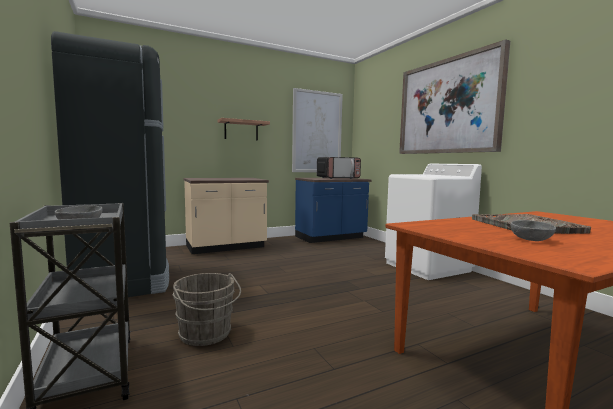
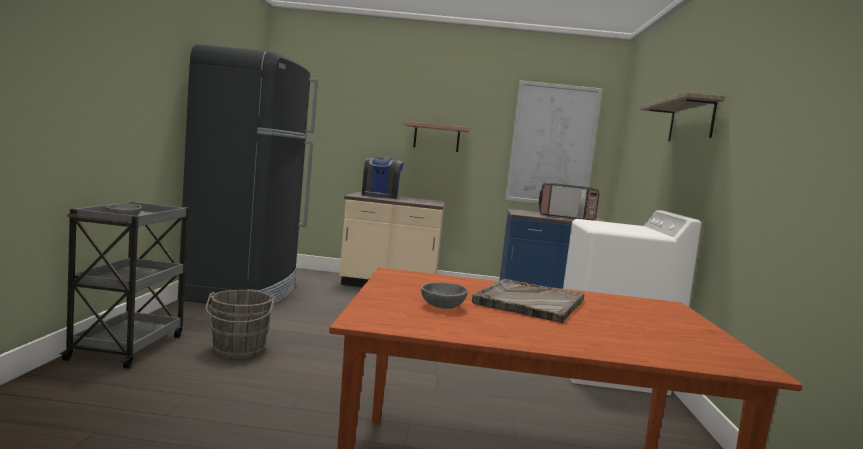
camera: 30 degrees right, 0 degrees up
picture [399,39,510,154] -> shelf [639,92,725,141]
none -> coffee machine [362,156,404,199]

